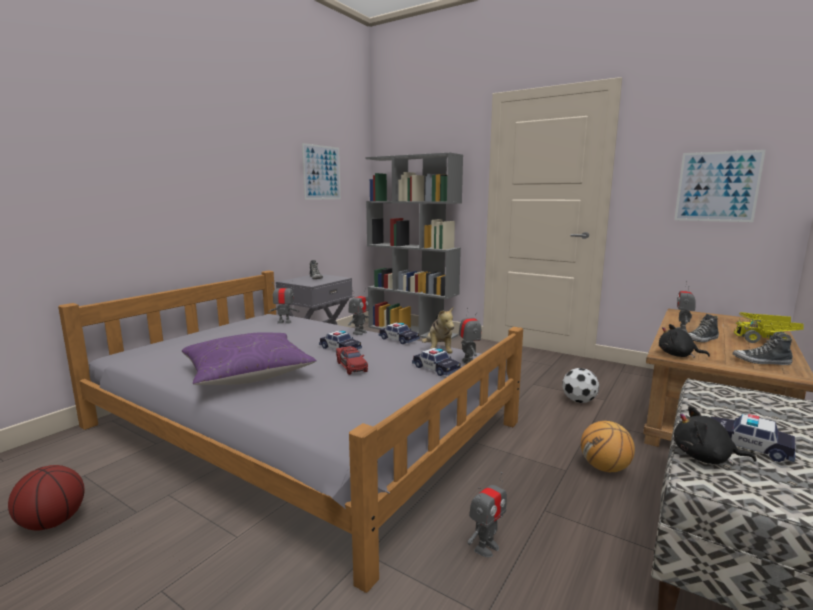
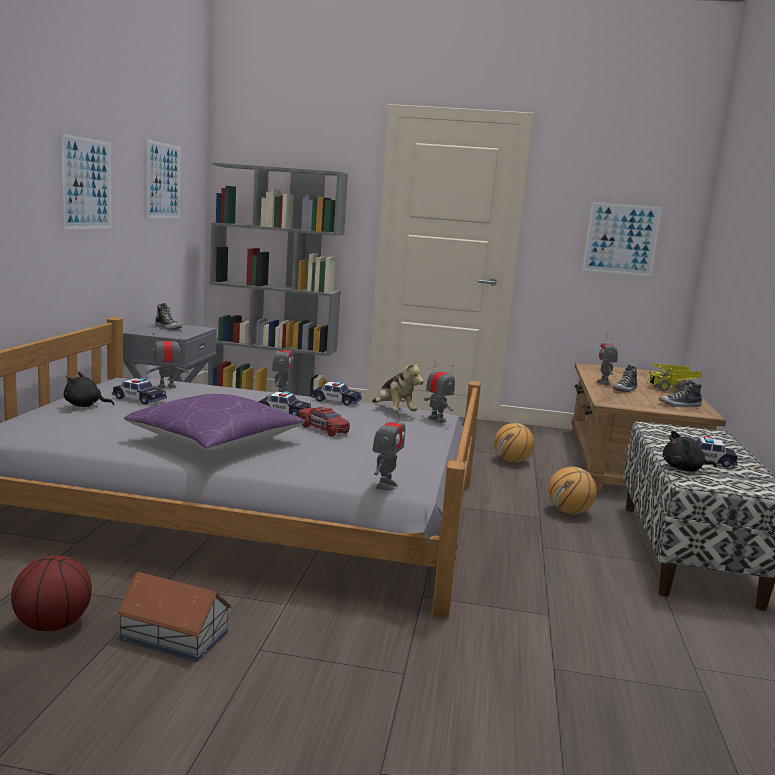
camera: 25 degrees left, 0 degrees up
toy car [412,348,461,376] -> toy car moved to [112,378,167,404]
toy robot [467,472,507,557] -> toy robot moved to [372,407,405,491]
football [562,368,599,403] -> basketball [494,423,534,463]
black plush toy [659,324,710,358] -> black plush toy moved to [64,372,114,407]
none -> picture [61,133,111,229]
none -> toy house [116,572,233,662]

